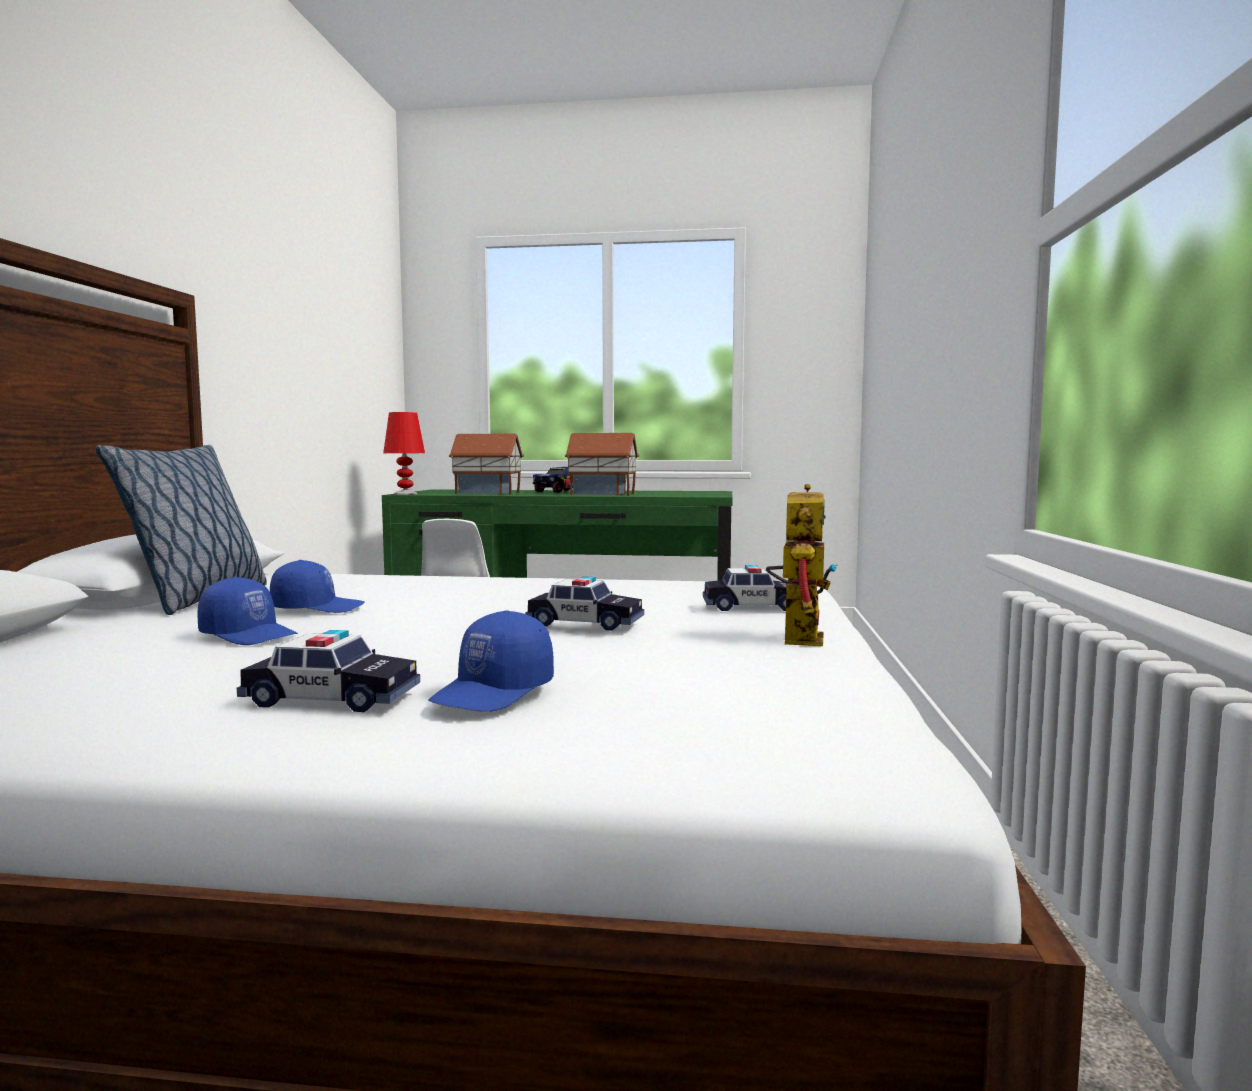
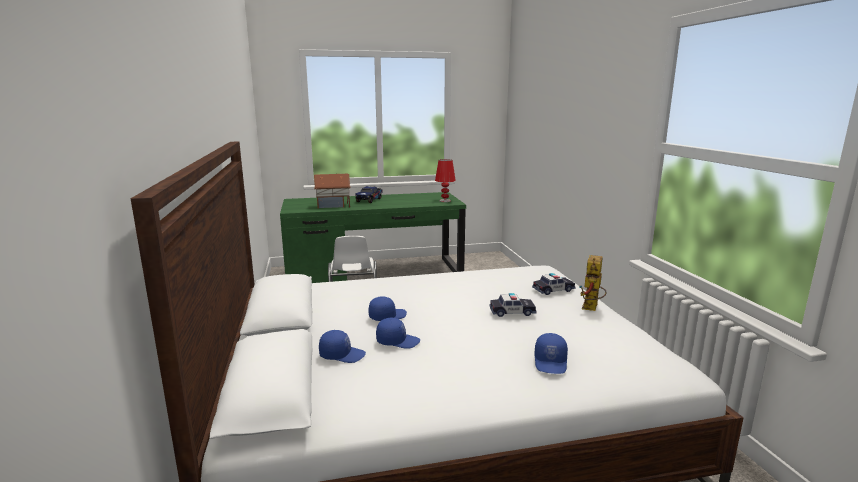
camera: 20 degrees left, 10 degrees up
pillow [95,445,267,615] -> none
toy car [237,630,420,712] -> none
red table lamp [383,412,425,495] -> red table lamp moved to [435,159,456,202]
toy house [565,433,639,496] -> none
toy robot [766,484,837,646] -> toy robot turned 150 degrees counterclockwise [579,255,607,311]
none -> blue cap [319,330,366,363]

